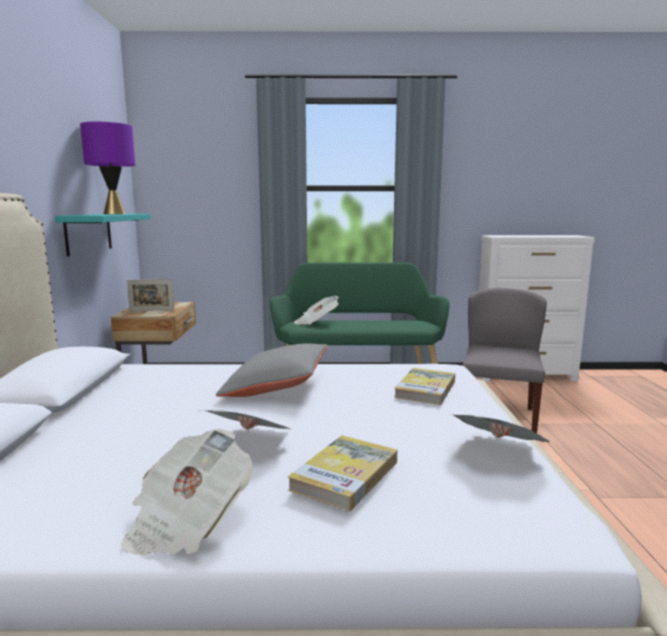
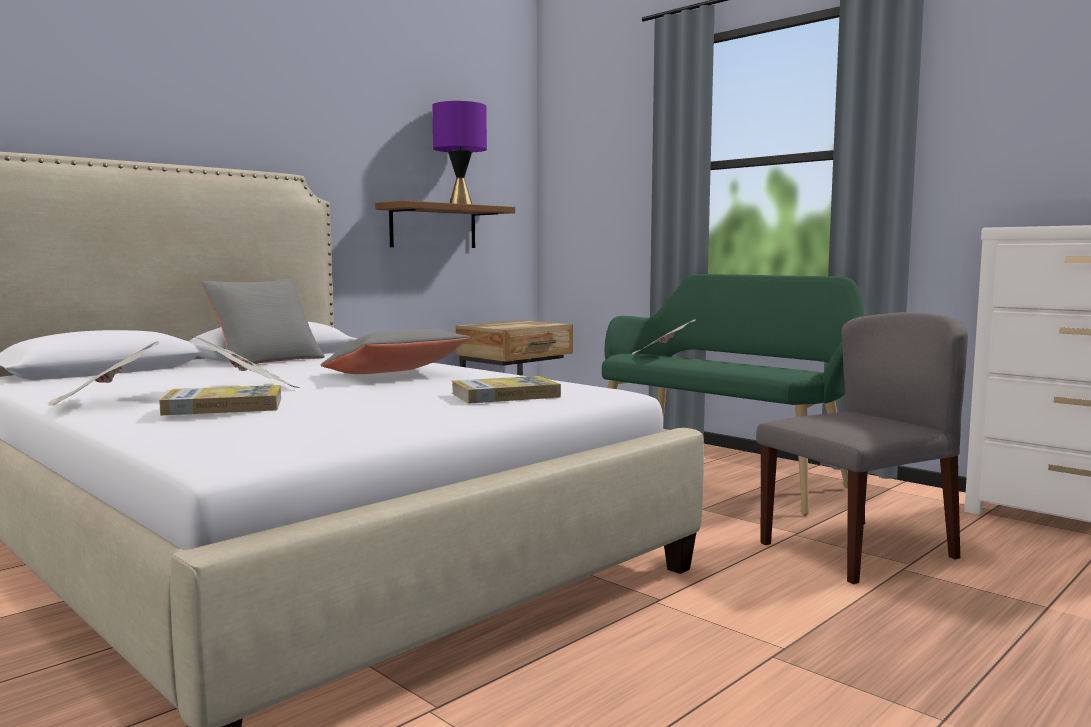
camera: 45 degrees right, 5 degrees down
turquoise shelf [54,214,151,257] -> brown shelf [375,201,515,248]
picture frame [127,279,174,311] -> none
newspaper [451,414,550,442] -> none
none -> grey pillow [201,279,325,367]

